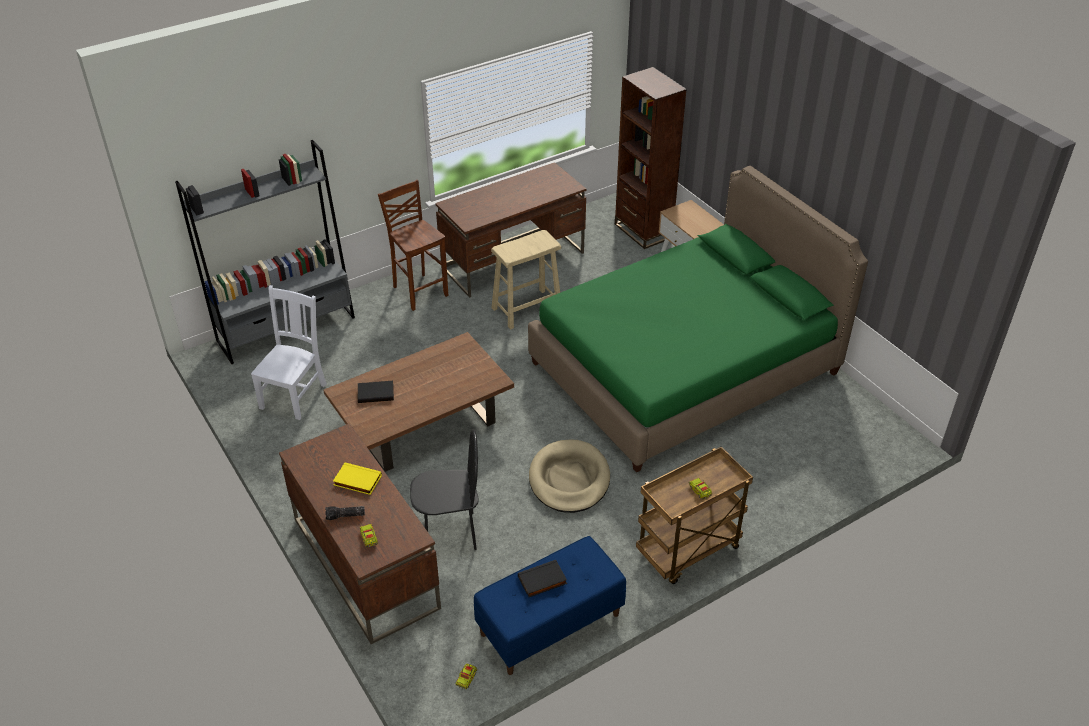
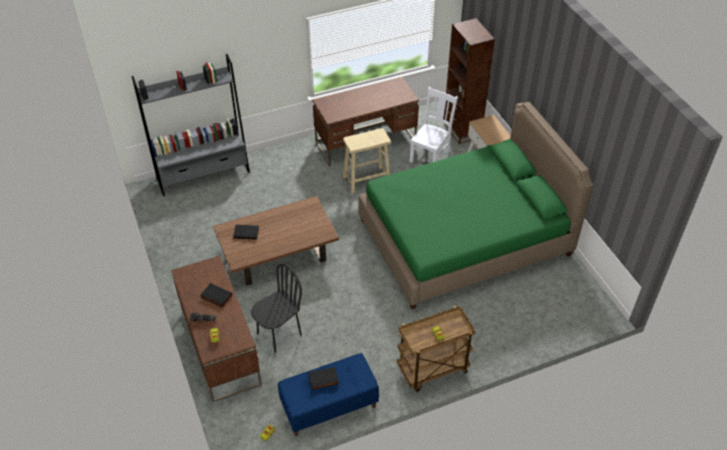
camera: 10 degrees right, 5 degrees up
white chair [251,285,327,420] -> white chair moved to [410,87,458,163]
yellow book [333,462,382,495] -> black book [200,283,232,307]
brown stool [378,180,448,311] -> none
black chair [410,429,479,550] -> black chair turned 45 degrees counterclockwise [251,263,302,353]
beige dog bed [529,439,610,513] -> none

